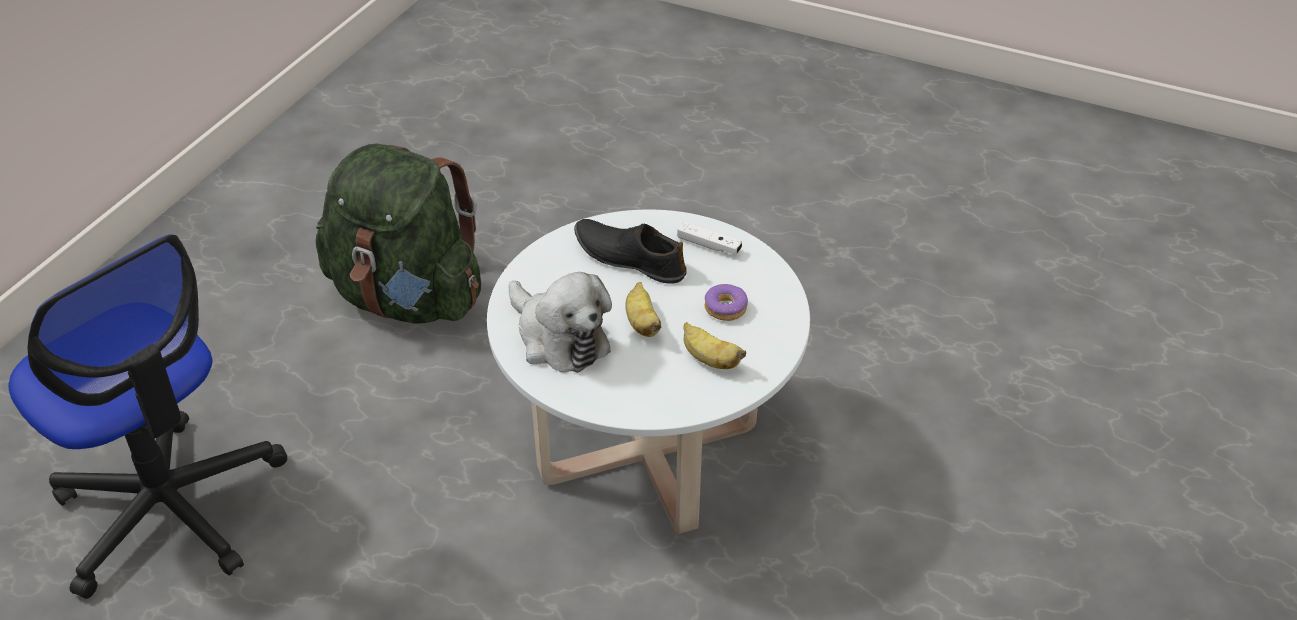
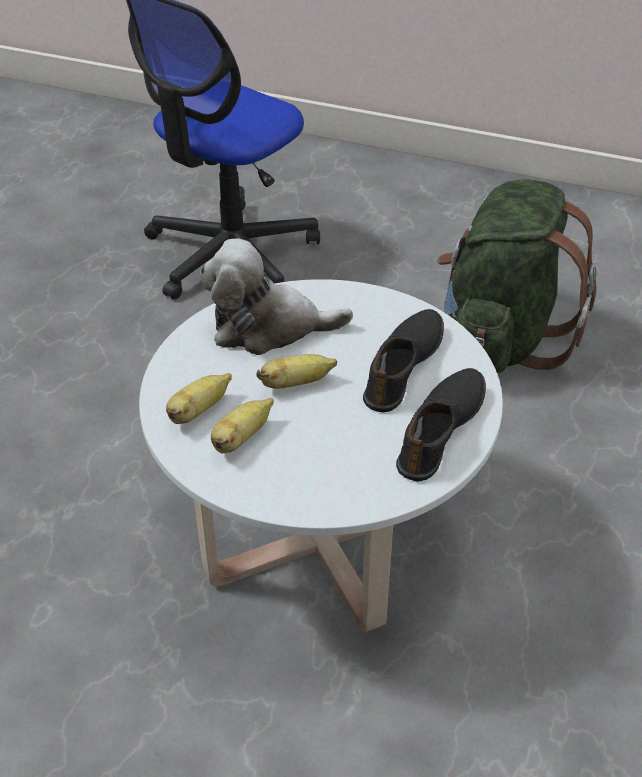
camera: 85 degrees right, 0 degrees up
plush toy [508,272,612,373] -> plush toy turned 45 degrees clockwise [200,238,353,355]
white game controller [677,221,742,255] -> black shoe [396,368,486,482]
donut [705,284,748,321] -> none
none -> banana [166,373,232,424]

